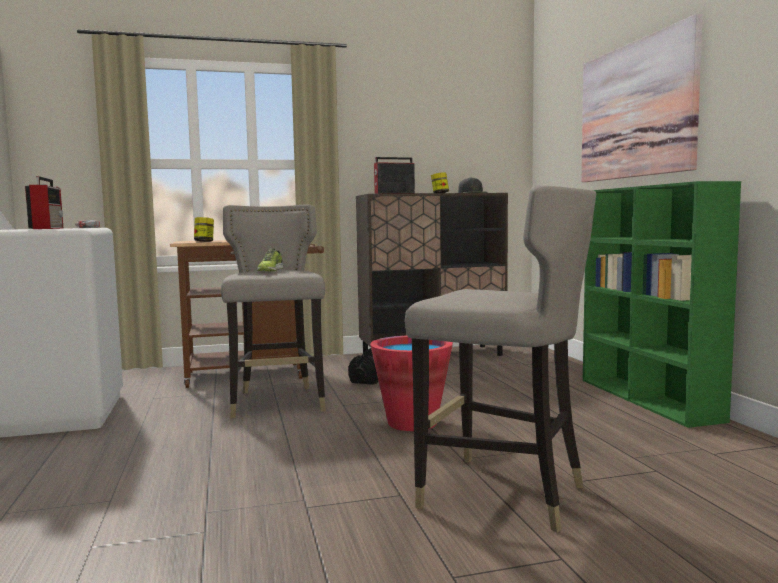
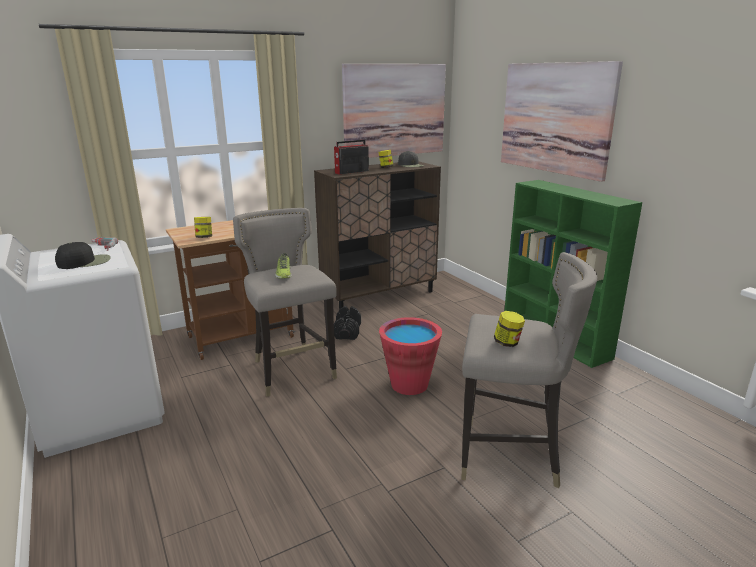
camera: 15 degrees left, 15 degrees up
radio [25,176,63,229] -> black cap [55,242,111,269]
none -> picture [342,64,446,158]
none -> jar [494,311,525,347]

